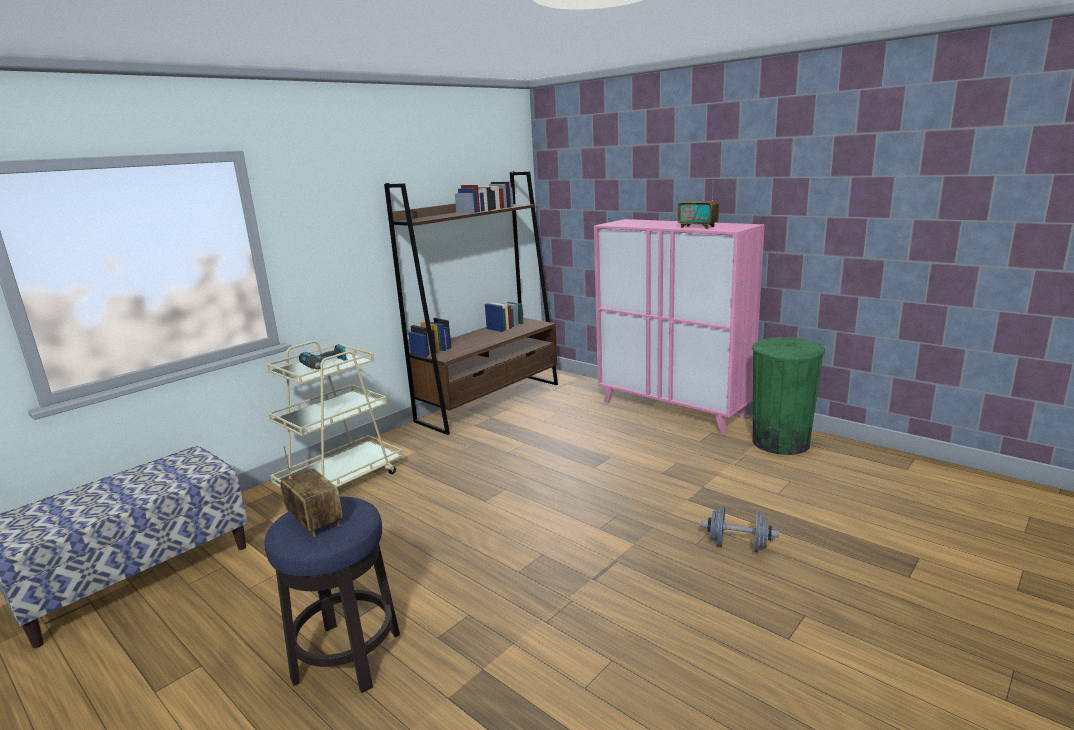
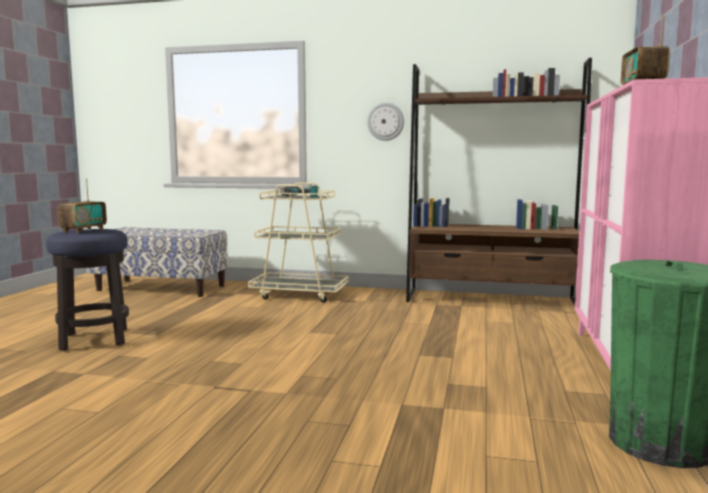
camera: 60 degrees right, 10 degrees down
grey dumbbell [701,506,779,553] -> none
none -> wall clock [367,103,404,141]

